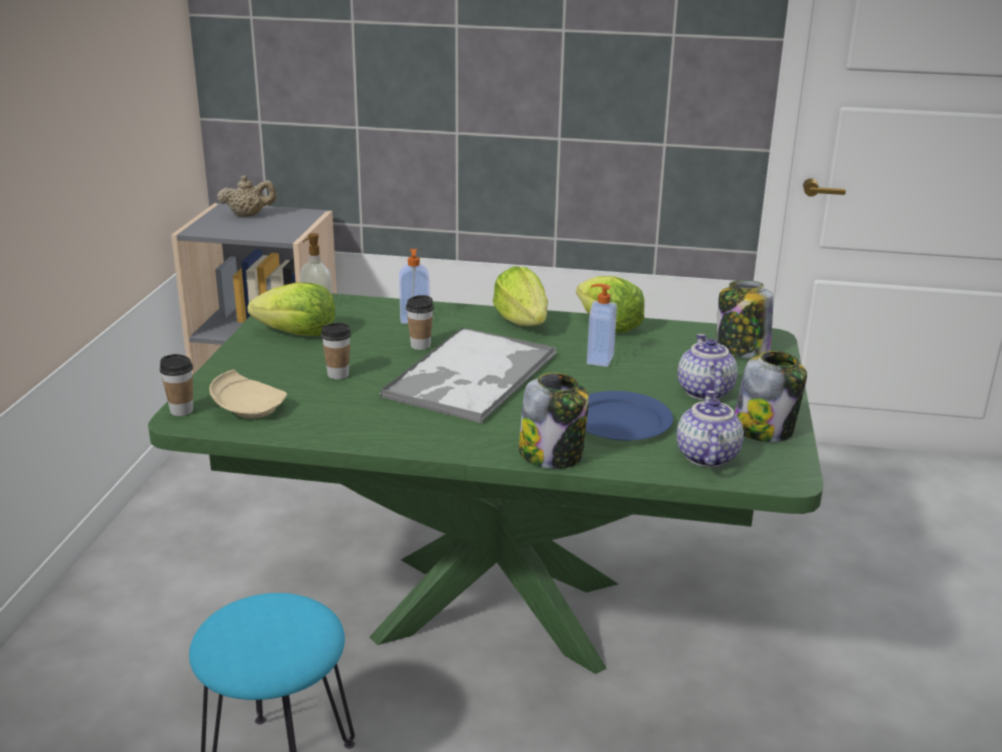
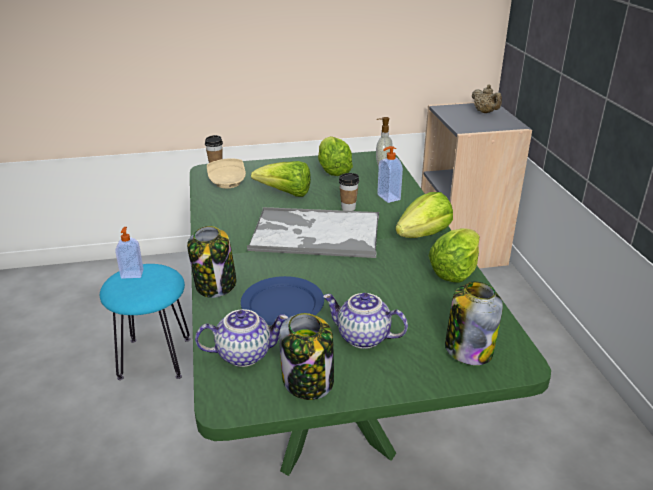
camera: 70 degrees right, 5 degrees up
cup [321,323,351,379] -> lettuce [251,161,311,197]
soap dispenser [587,284,617,367] -> soap dispenser moved to [115,227,144,279]
teapot [678,334,738,400] -> teapot turned 135 degrees counterclockwise [323,293,408,349]

